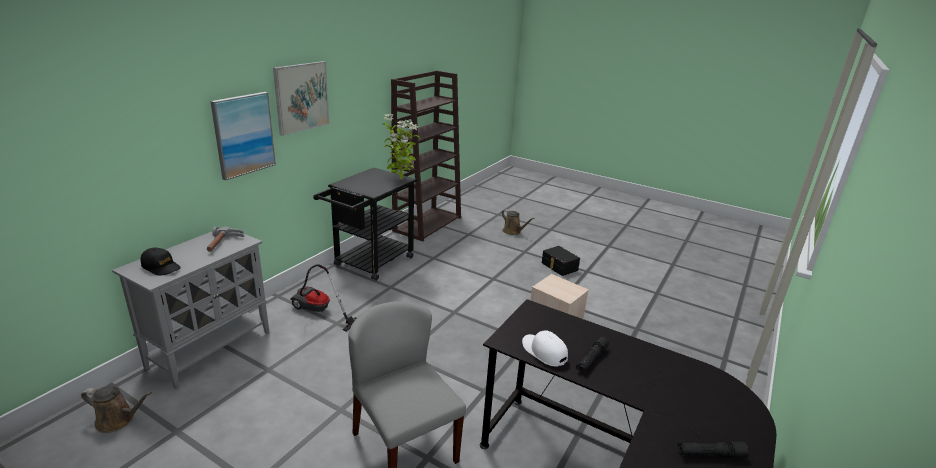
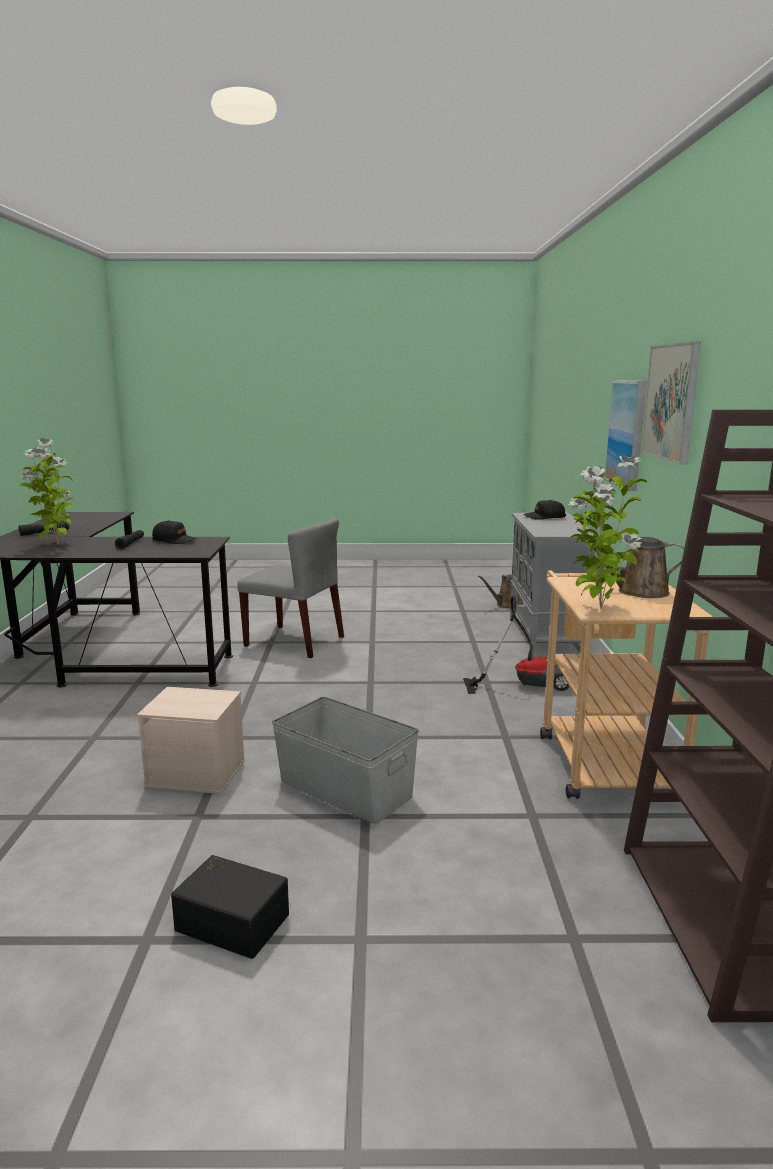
camera: 150 degrees right, 10 degrees down
hammer [207,227,244,252] -> none
black cart [313,168,417,281] -> beige cart [540,571,713,799]
brown watering can [502,209,535,235] -> brown watering can moved to [577,528,684,598]
white cap [522,330,568,367] -> black cap [152,520,197,544]
none -> potted plant [20,438,74,544]
none -> grey storage box [272,697,419,824]

